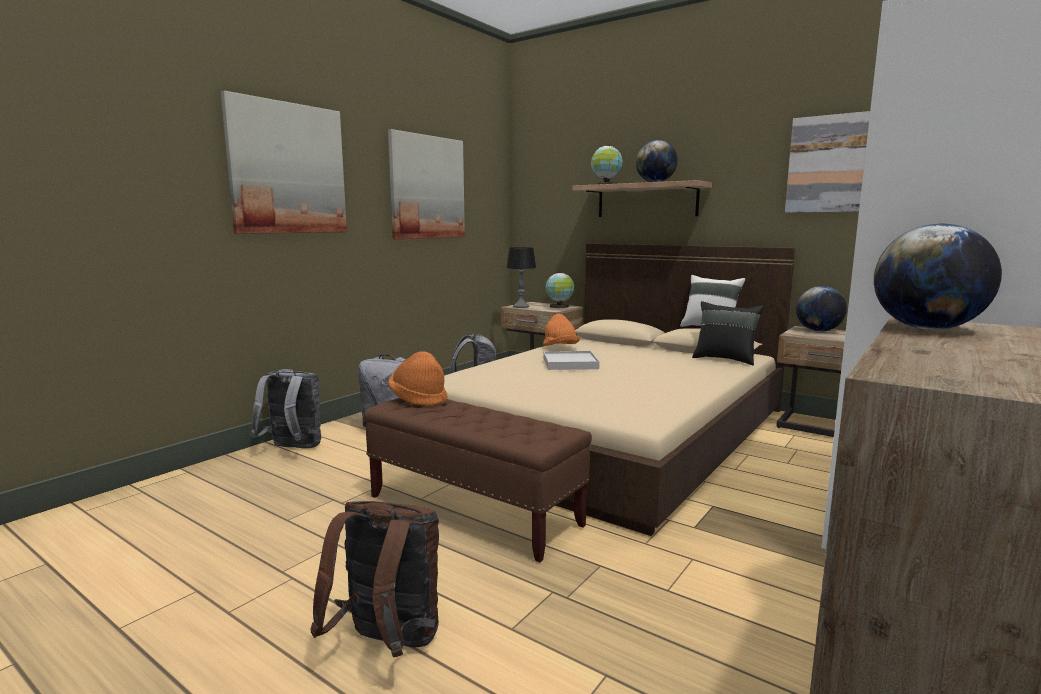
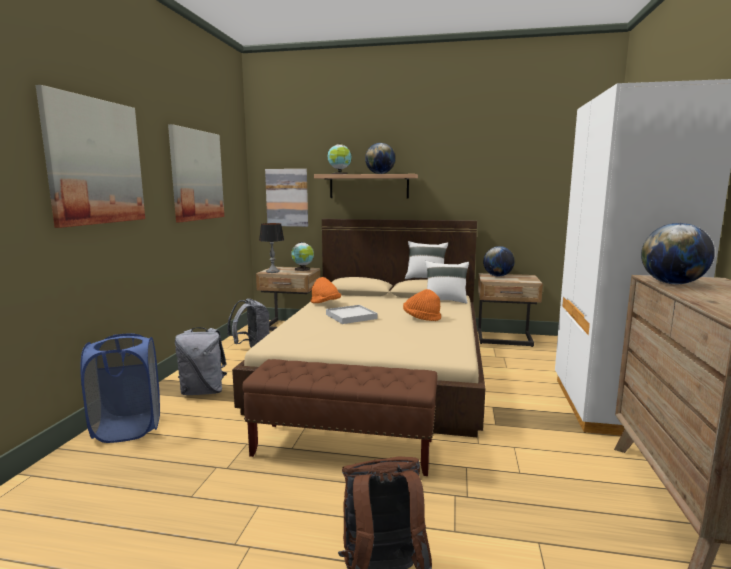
camera: 25 degrees left, 0 degrees up
grey backpack [251,369,321,448] -> blue laundry basket [81,333,160,443]
orange hat [388,351,447,406] -> orange hat moved to [403,289,441,321]
black pillow [692,301,764,365] -> white pillow [425,261,469,304]
picture [785,111,870,213] -> picture moved to [265,169,308,227]

